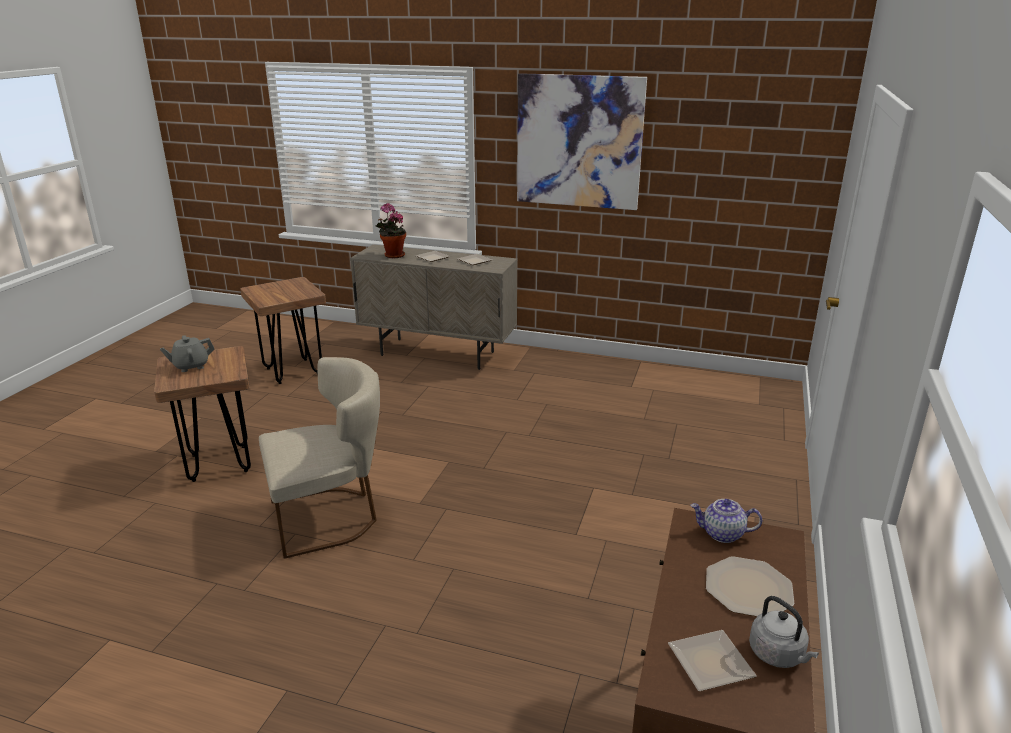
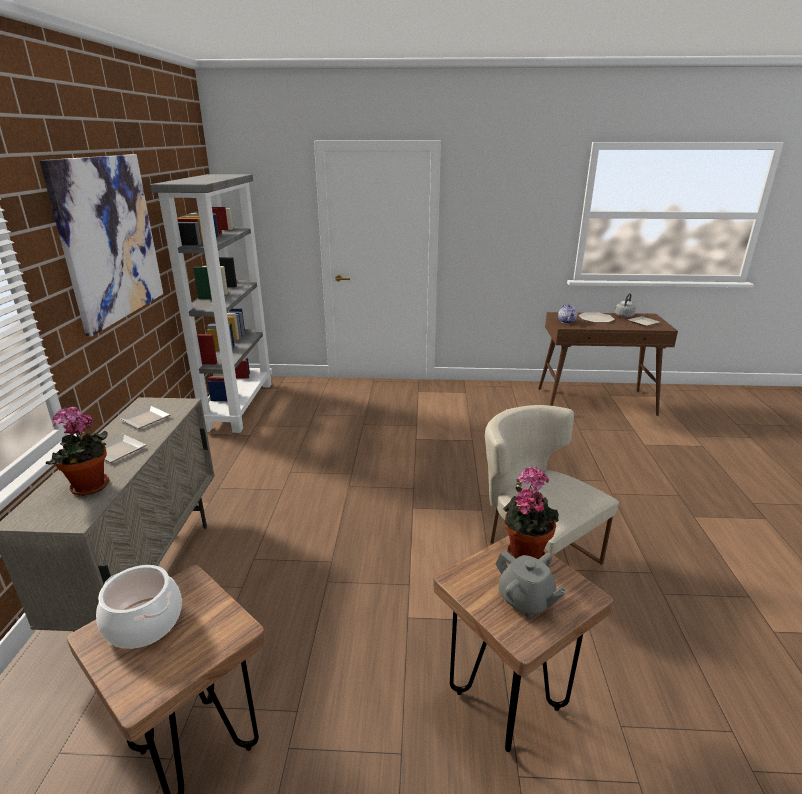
camera: 105 degrees left, 0 degrees up
none -> cooking pot [96,565,182,649]
none -> grey bookcase [150,174,272,433]
none -> potted plant [503,467,559,560]

